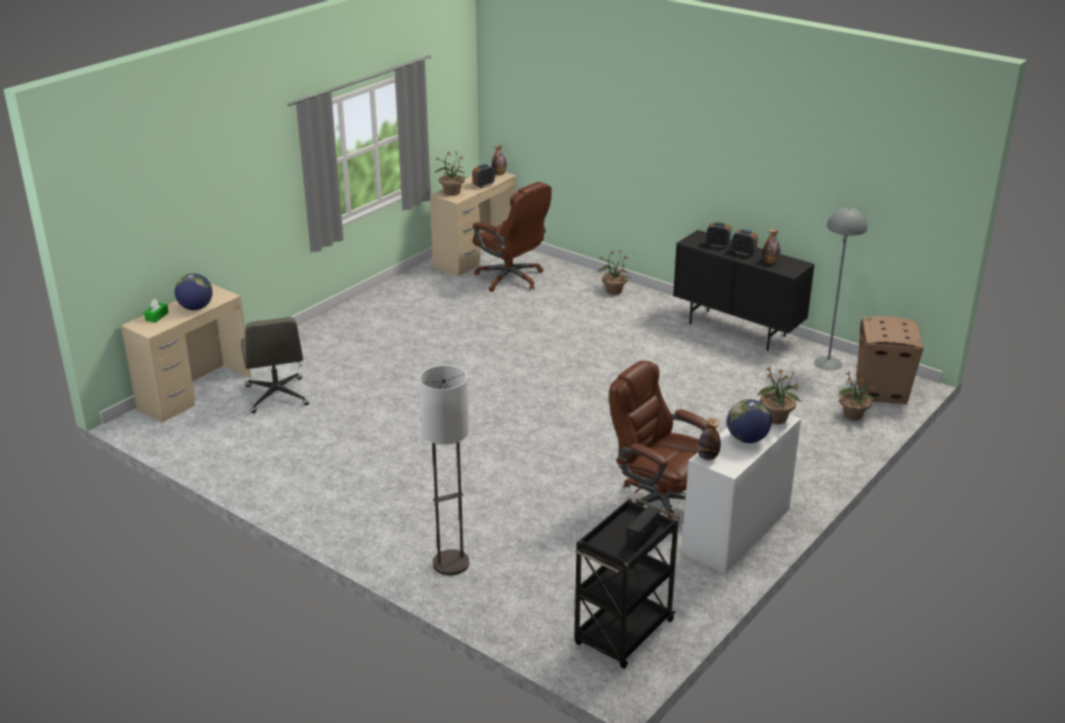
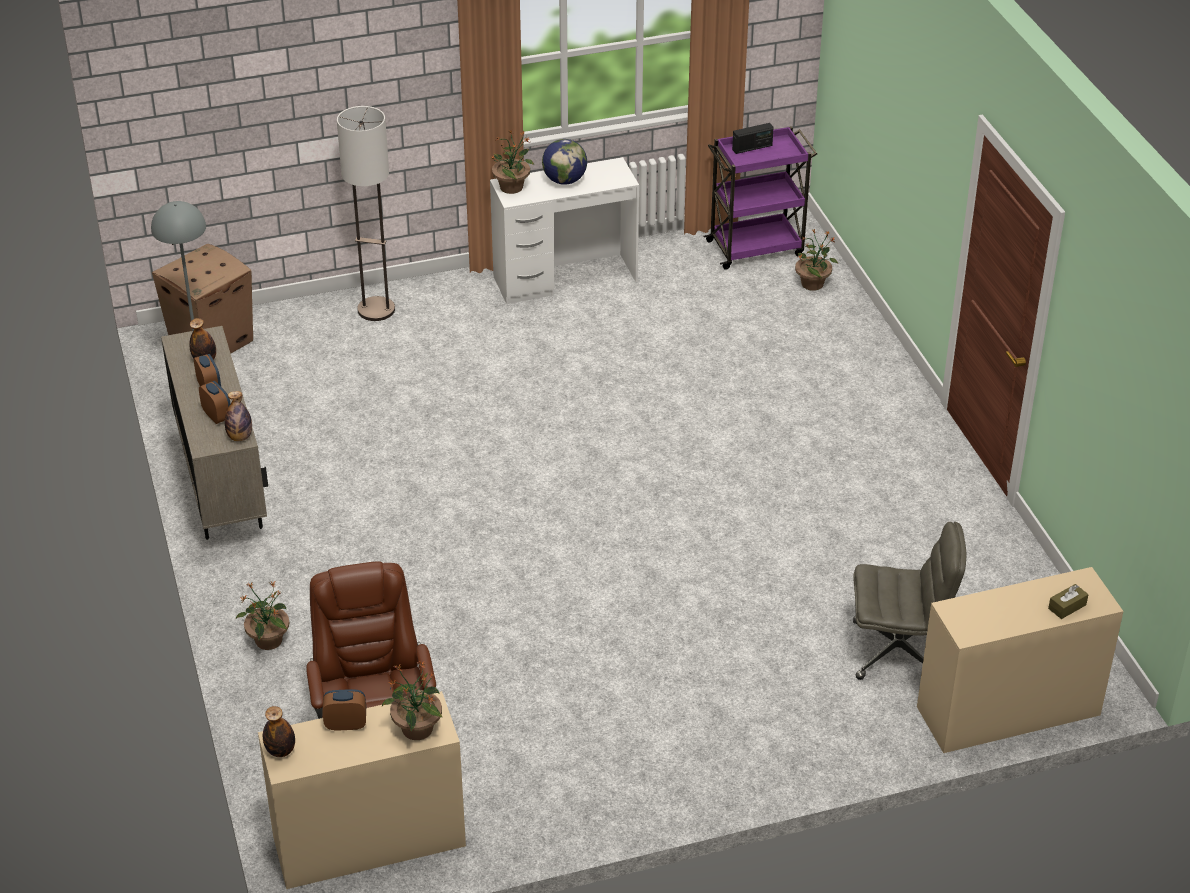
camera: 145 degrees left, 10 degrees up
green tissue box [144,299,169,323] -> brown tissue box [1048,584,1088,619]
globe [175,273,213,310] -> none
grey office chair [241,317,309,413] -> grey office chair turned 75 degrees clockwise [853,522,967,680]
floor lamp [419,365,469,575] -> floor lamp moved to [337,106,395,321]
black cart [574,498,680,669] -> purple cart [703,126,817,270]
brown office chair [609,361,708,534] -> none
black cabinet [673,230,815,351] -> beige cabinet [161,326,268,540]
bottle [697,418,721,461] -> bottle moved to [225,391,252,441]
potted plant [838,372,876,420] -> potted plant moved to [795,229,838,291]

